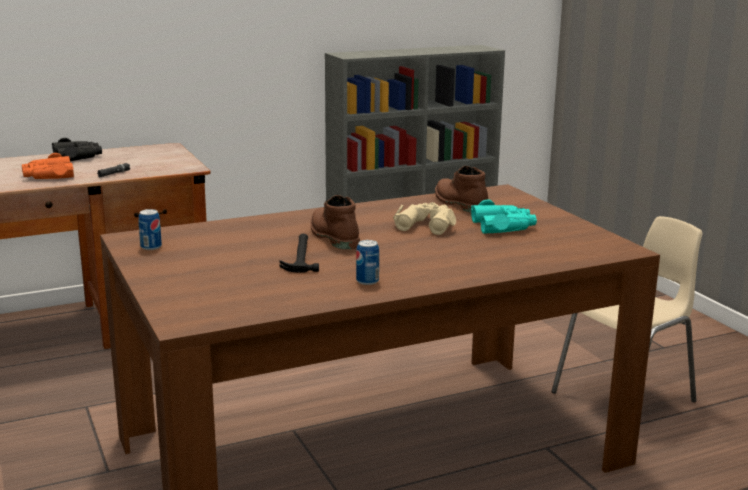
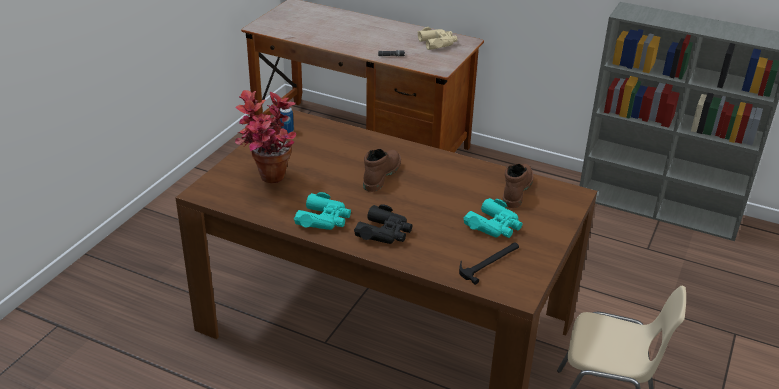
camera: 50 degrees right, 15 degrees up
orange binoculars [22,153,74,179] -> none
black binoculars [52,138,102,161] -> black binoculars moved to [354,204,413,244]
hammer [279,234,319,273] -> hammer moved to [459,242,519,285]
can [356,240,379,285] -> turquoise binoculars [294,192,351,230]
beige binoculars [393,202,456,235] -> beige binoculars moved to [418,27,457,50]
none -> potted plant [235,90,296,183]

